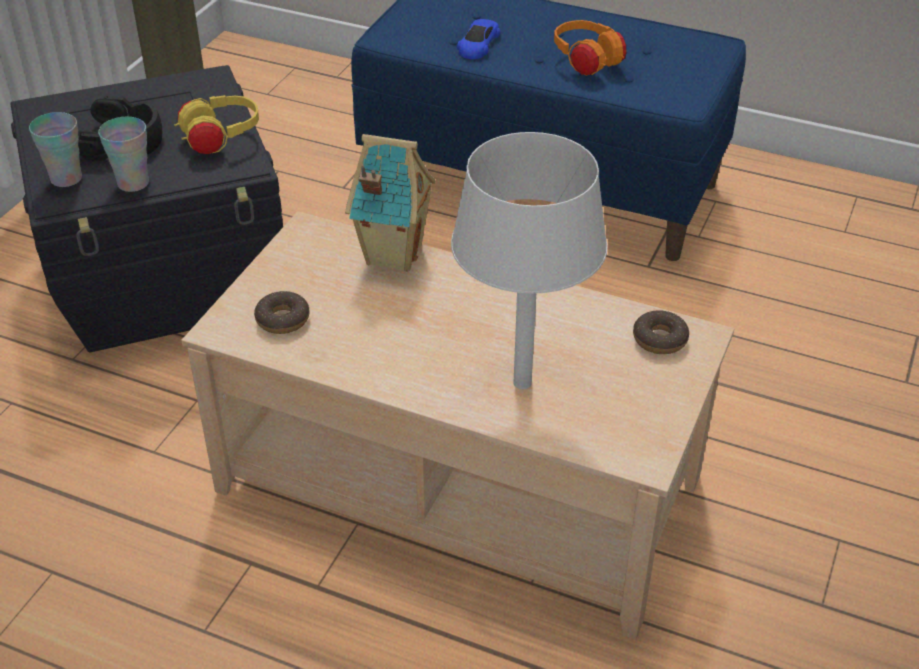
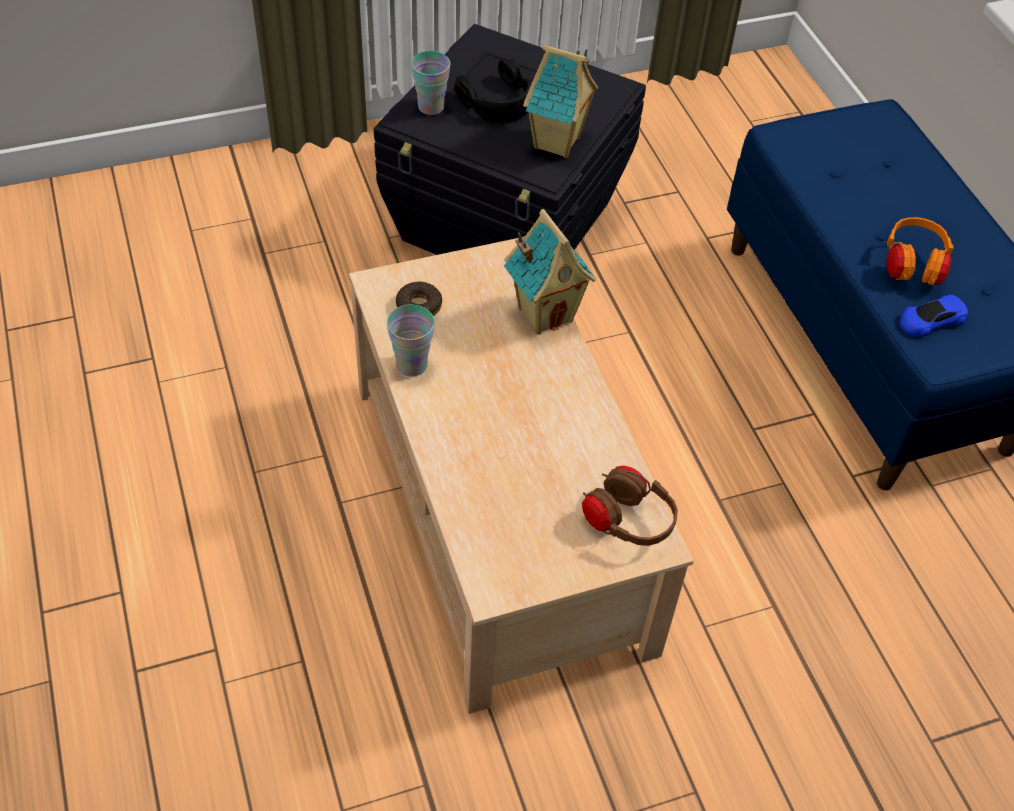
camera: 45 degrees right, 10 degrees up
cup [98,117,149,192] -> cup moved to [387,305,435,376]
yellow headphones [174,95,259,154] -> toy house [523,45,598,158]
grey table lamp [451,132,608,389] -> none
blue toy car [457,19,501,59] -> blue toy car moved to [900,295,968,337]
donut [633,310,689,354] -> brown headphones [582,465,678,546]

